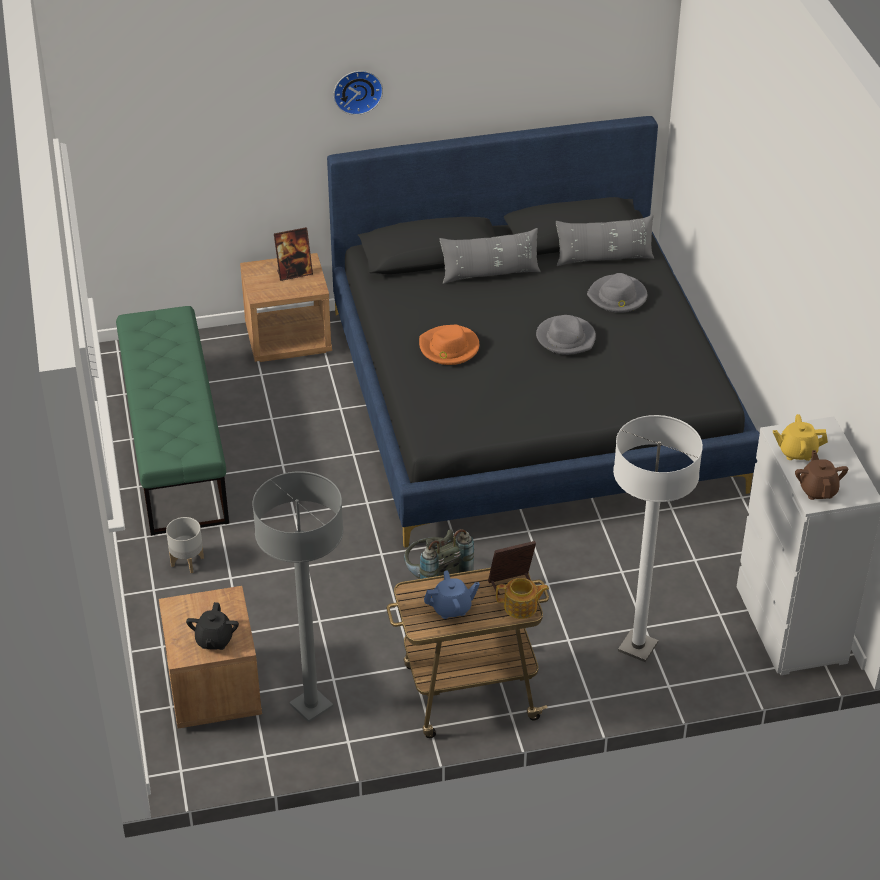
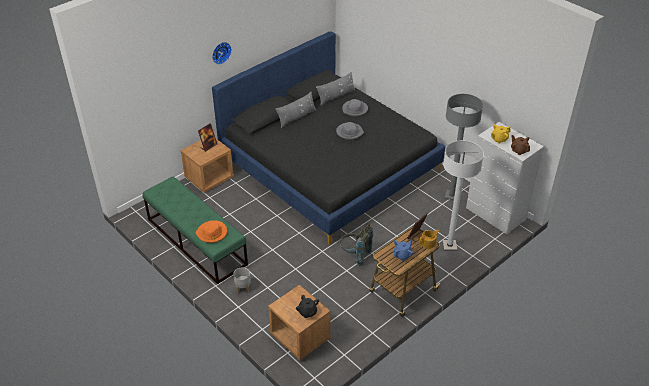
camera: 30 degrees left, 0 degrees up
grey floor lamp [252,471,344,722] -> grey floor lamp moved to [444,94,483,200]
orange hat [419,324,479,365] -> orange hat moved to [196,220,227,243]

